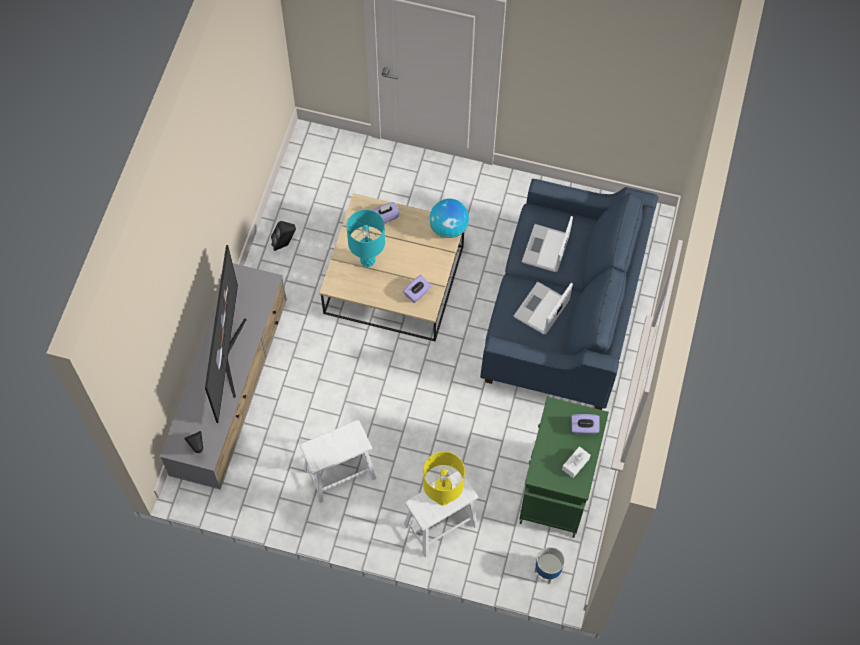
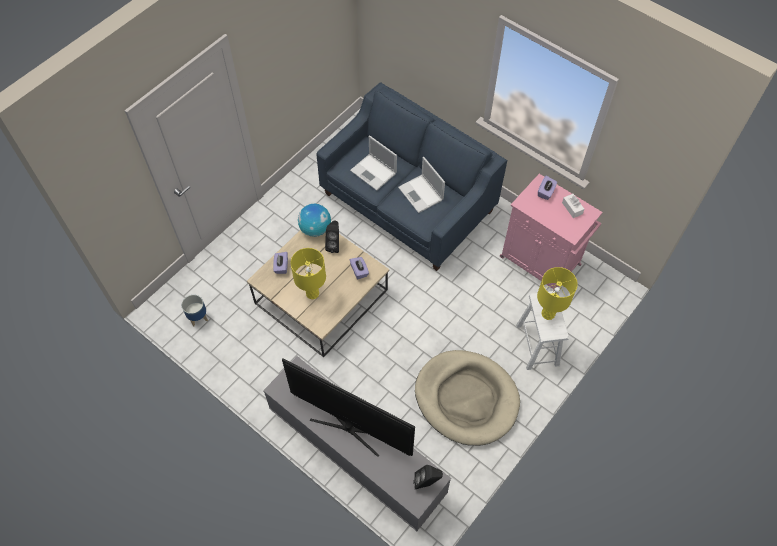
camera: 65 degrees left, 5 degrees down
black speaker [271,221,296,251] -> black speaker moved to [325,221,339,253]
white stool [300,420,376,503] -> beige dog bed [415,350,520,446]
turquoise table lamp [346,209,385,267] -> yellow table lamp [291,248,326,299]
green cabinet [519,397,609,538] -> pink cabinet [500,174,603,294]
planter [534,547,564,584] -> planter moved to [182,295,208,326]

